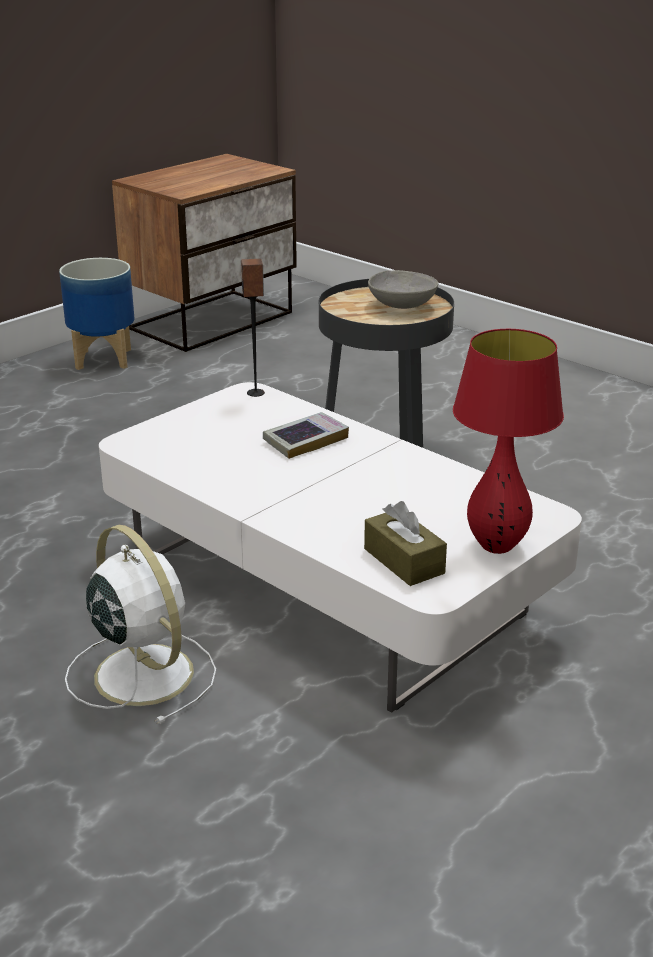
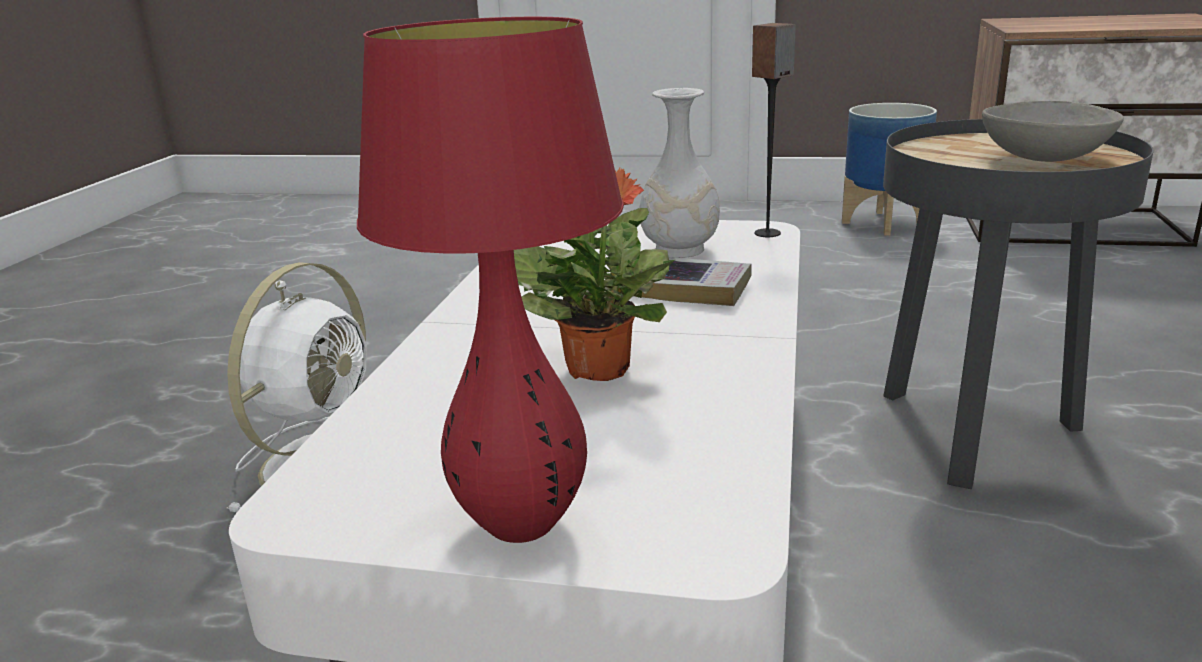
camera: 60 degrees right, 5 degrees down
brown tissue box [364,501,447,586] -> none
none -> potted plant [514,168,675,381]
none -> white vase [639,88,720,258]

